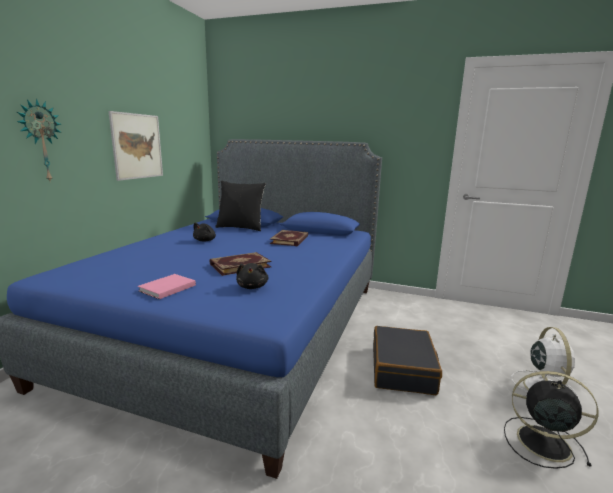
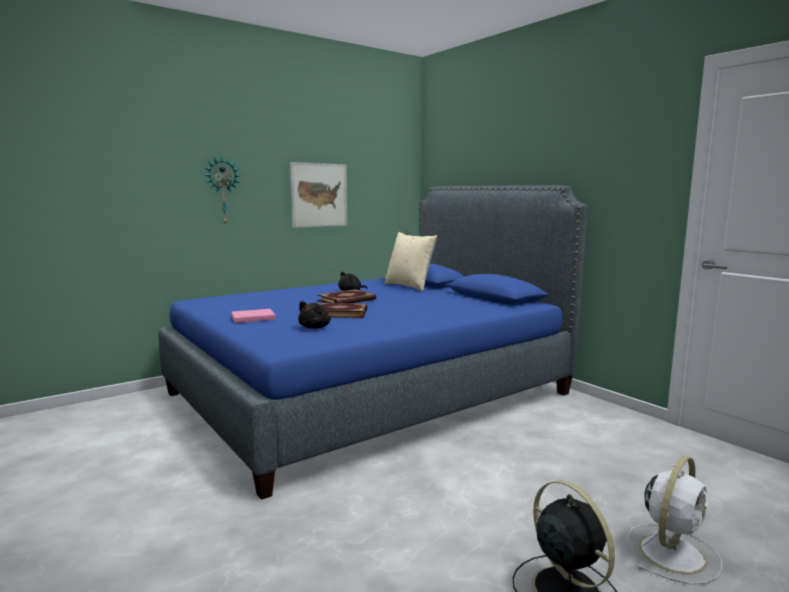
camera: 35 degrees right, 5 degrees down
black pillow [215,181,266,231] -> beige pillow [385,232,437,291]
book [270,230,309,246] -> book moved to [317,289,376,303]
black suitcase [373,326,442,395] -> none

